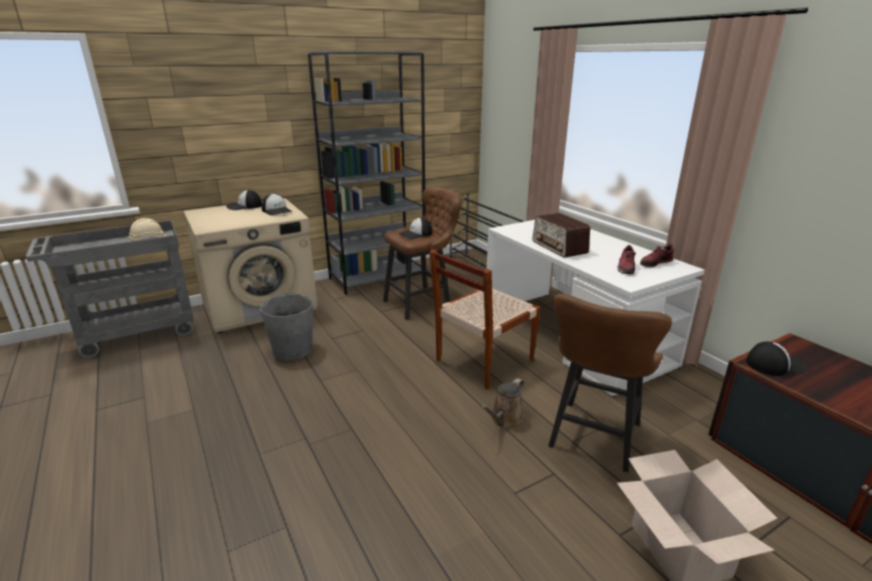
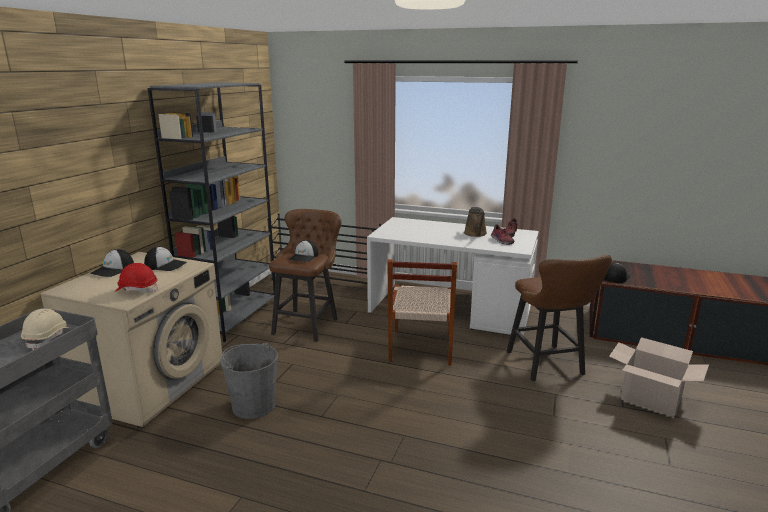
camera: 40 degrees left, 5 degrees down
brown watering can [481,378,525,430] -> brown watering can moved to [464,206,487,237]
radio [532,213,590,258] -> none
none -> red hard hat [114,263,158,293]

